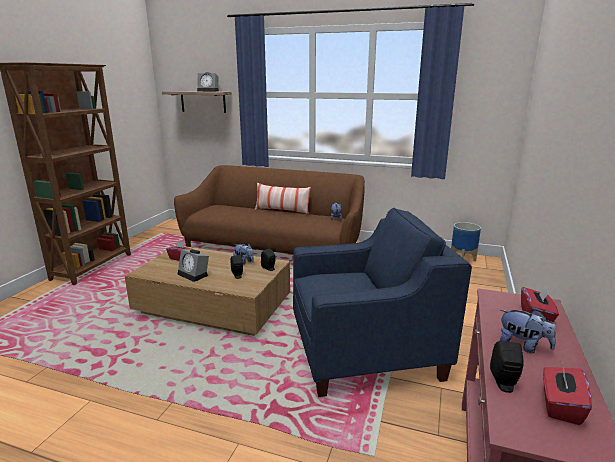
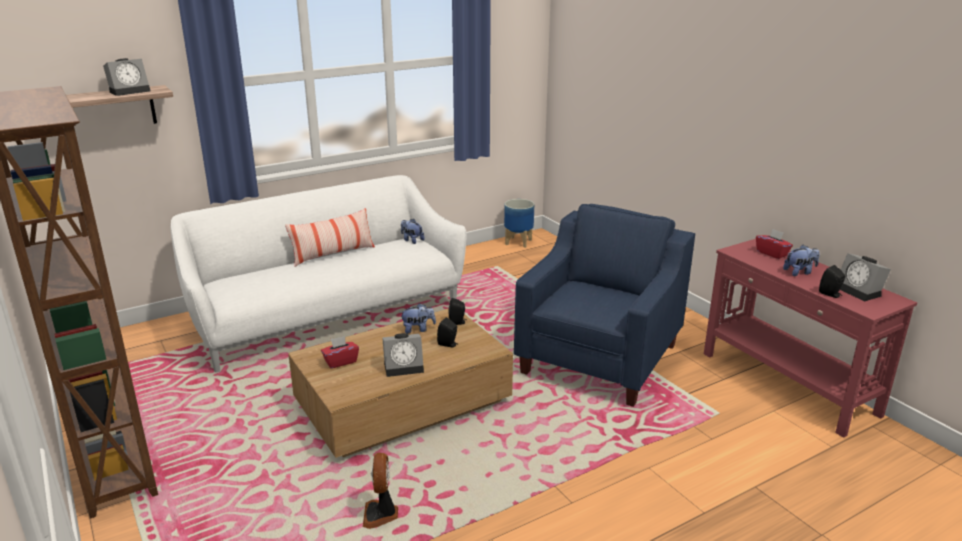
camera: 50 degrees left, 5 degrees up
brown sofa [174,165,365,254] -> white sofa [171,175,467,372]
red tissue box [543,365,592,425] -> alarm clock [840,253,891,302]
none -> fan [363,453,398,529]

